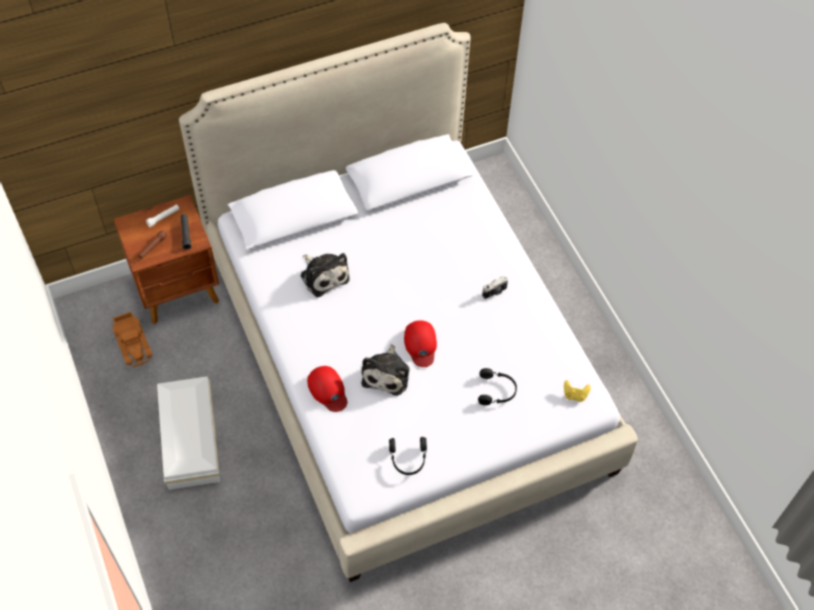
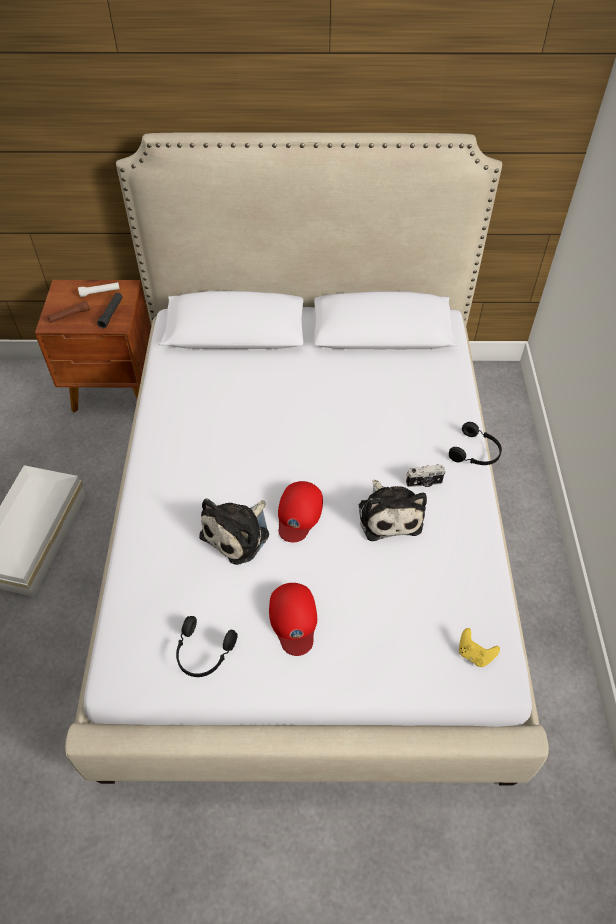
camera: 25 degrees right, 5 degrees down
toy truck [112,311,153,367] -> none
plush toy [301,253,350,297] -> plush toy moved to [359,480,427,541]
red cap [307,366,347,412] -> red cap moved to [269,583,317,656]
black headphones [478,368,517,405] -> black headphones moved to [449,422,502,465]

